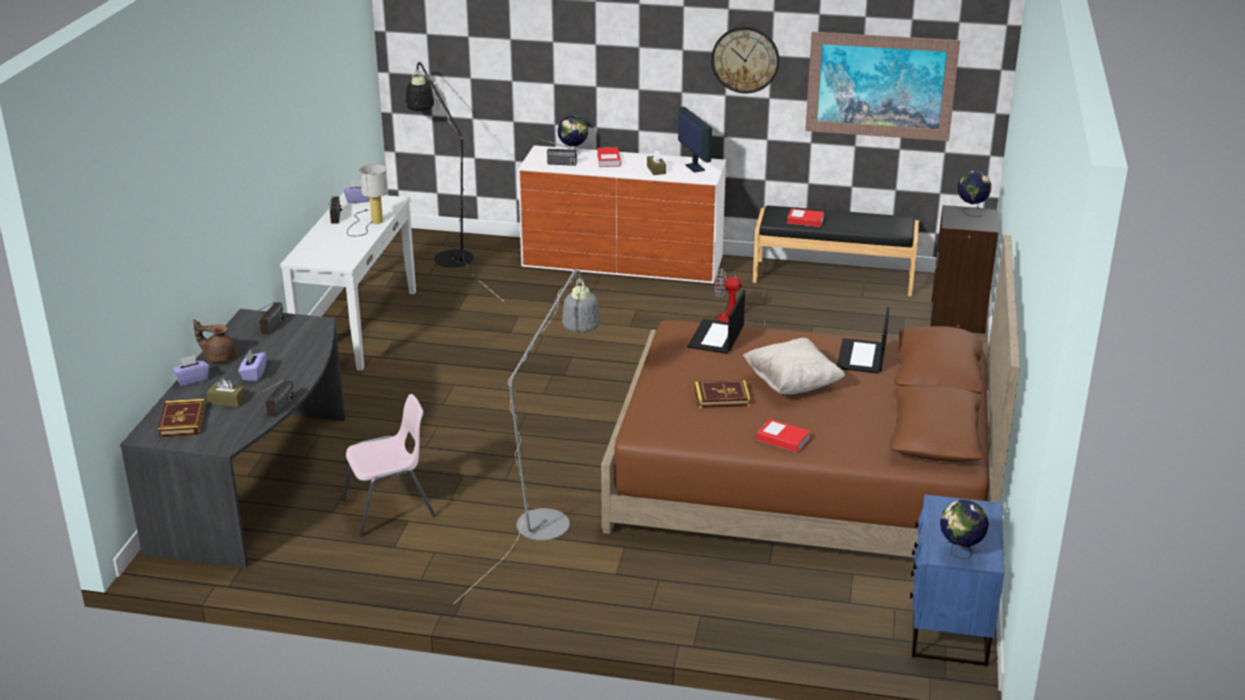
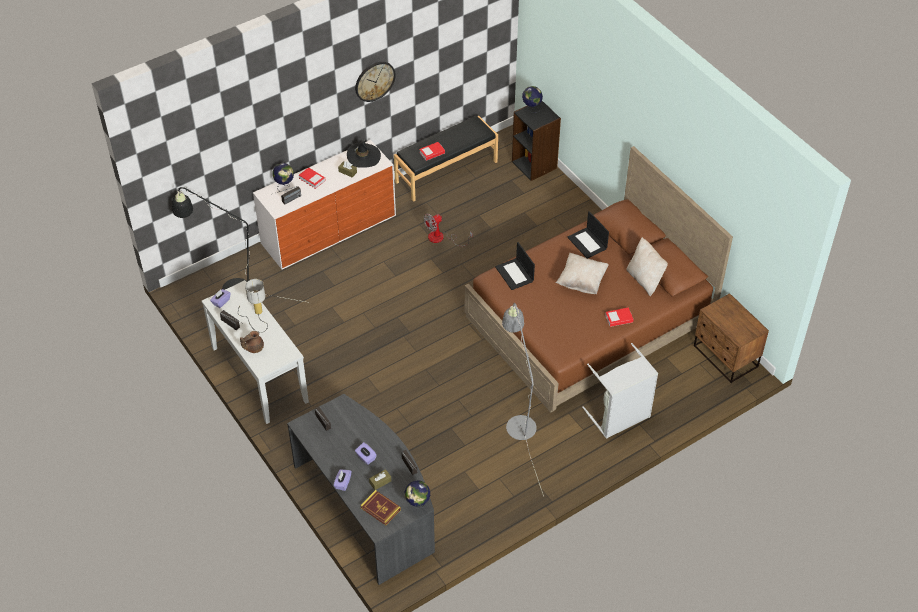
camera: 45 degrees left, 20 degrees up
brown teapot [193,319,236,363] -> brown teapot moved to [240,331,264,353]
pink chair [342,394,436,537] -> none
monitor [678,107,712,173] -> black hat [347,139,381,168]
book [695,380,750,408] -> none
picture [805,31,960,141] -> none
blue nightstand [910,494,1004,667] -> brown nightstand [694,293,769,383]
globe [940,500,989,560] -> globe moved to [405,480,430,509]
none -> grey laundry basket [582,343,658,439]
none -> beige pillow [626,237,668,296]

